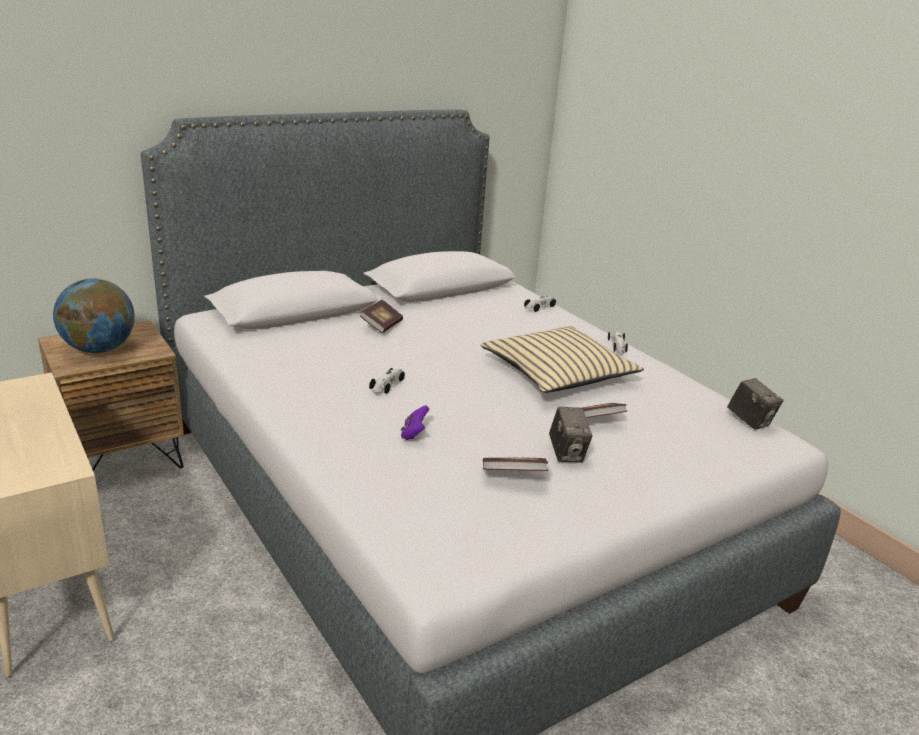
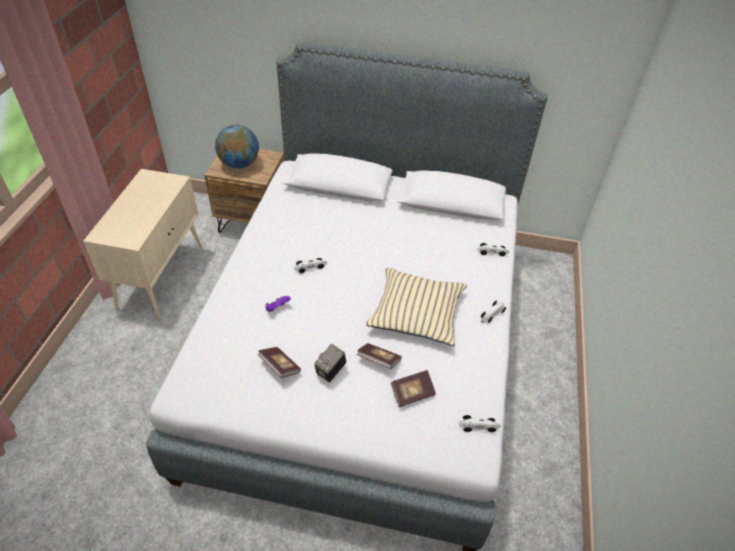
camera: 45 degrees right, 20 degrees up
book [360,300,403,333] -> book moved to [391,370,436,407]
camera [727,378,783,430] -> toy car [459,415,500,432]

